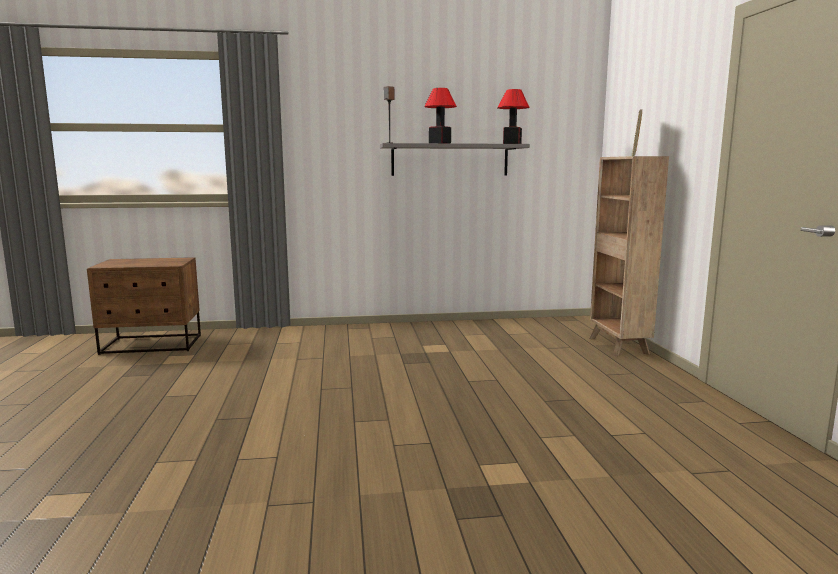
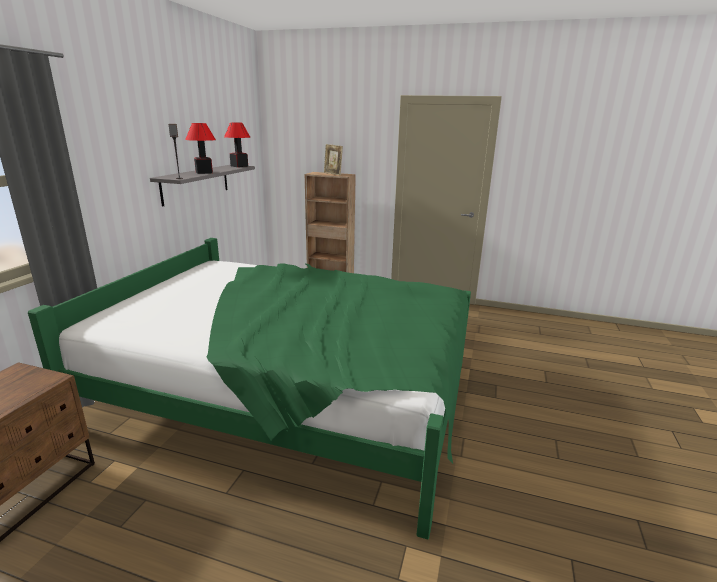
camera: 65 degrees left, 10 degrees up
none -> green bed [28,238,471,539]

